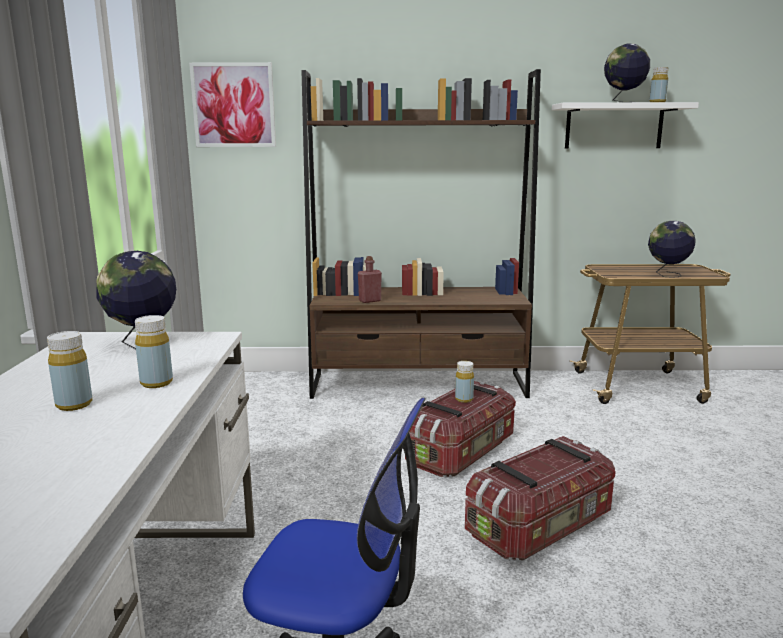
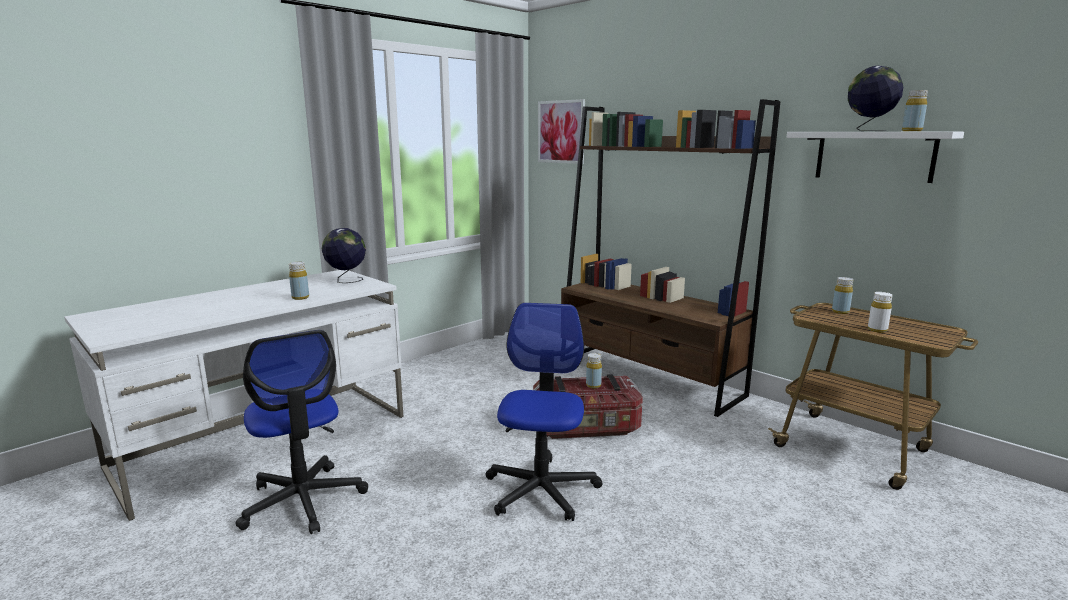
camera: 45 degrees right, 0 degrees up
yellow bottle [47,331,92,411] -> yellow bottle moved to [832,277,853,314]
red bottle [358,256,382,303] -> none
storage box [465,436,616,560] -> office chair [486,303,602,521]
globe [648,221,696,278] -> white bottle [868,292,893,333]

